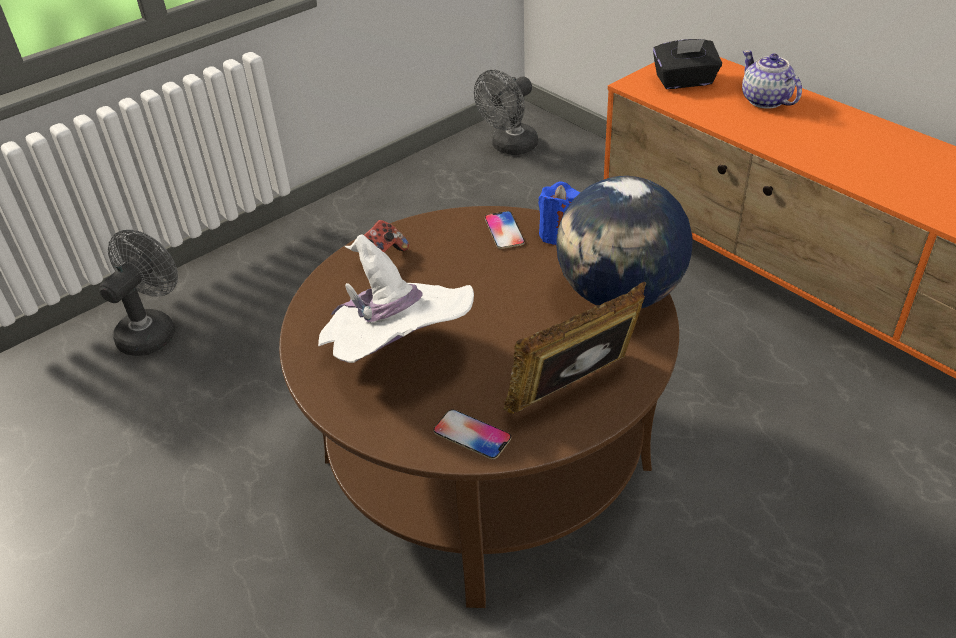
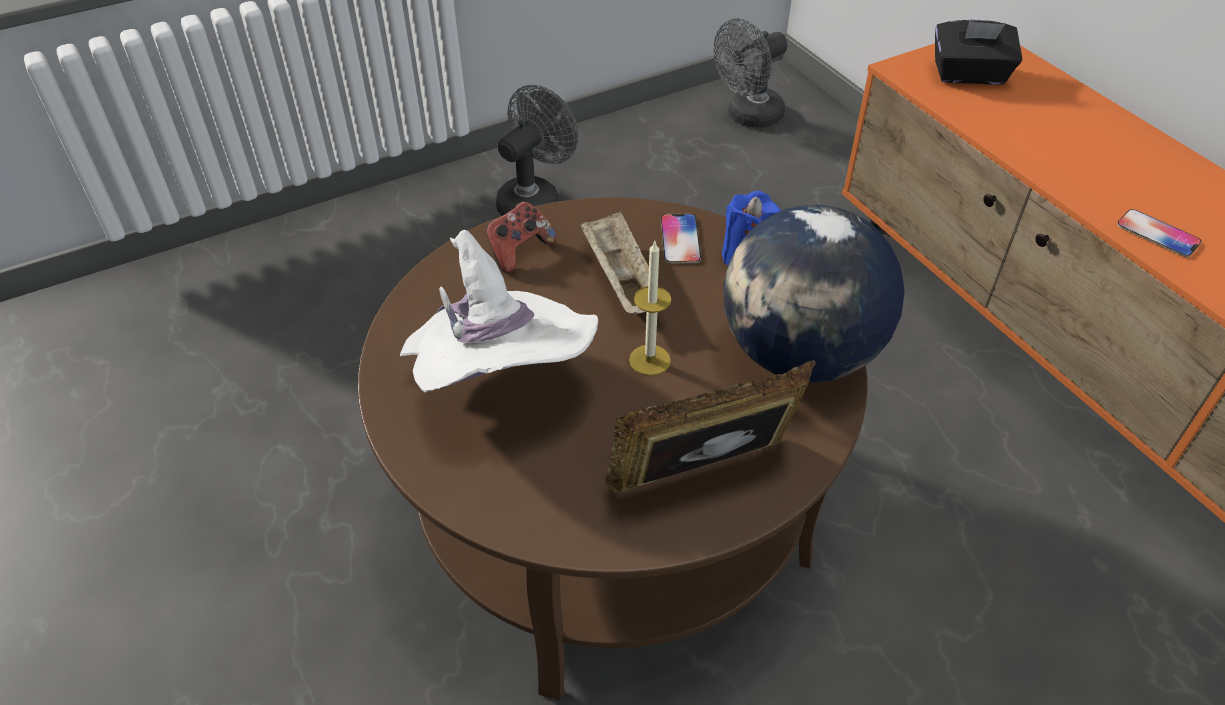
camera: 10 degrees right, 5 degrees up
grey fan [99,230,178,356] -> grey fan moved to [496,85,578,216]
phone [433,410,511,459] -> phone moved to [1117,209,1202,257]
teapot [742,50,802,109] -> none
none -> beige tray [580,210,659,314]
none -> candle [629,241,671,376]

